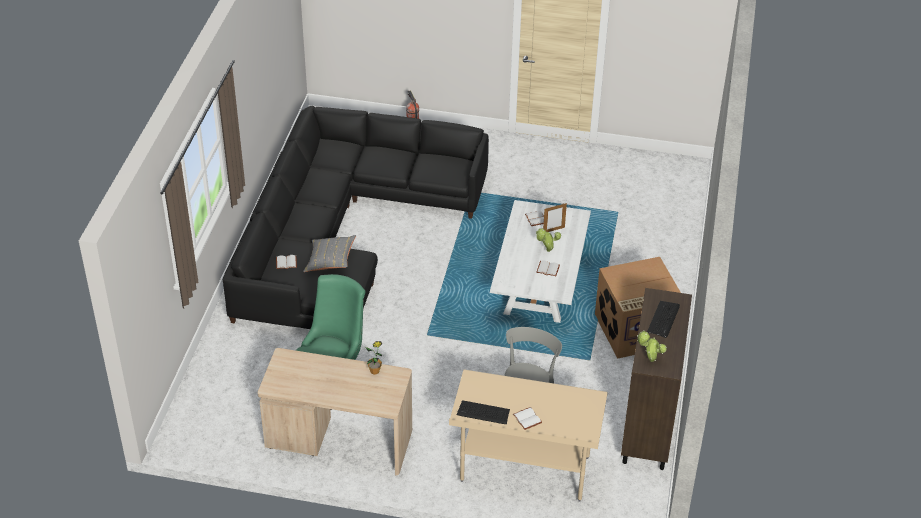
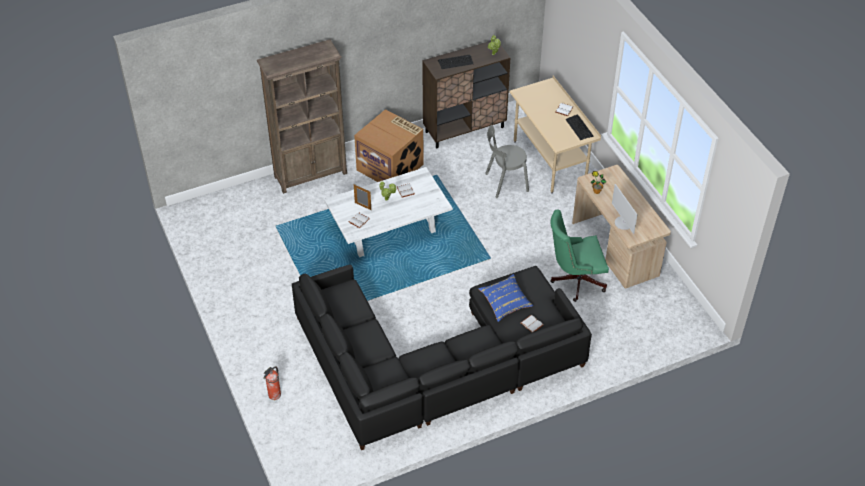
camera: 125 degrees left, 5 degrees up
grey pillow [303,235,356,272] -> blue pillow [478,274,533,322]
none -> brown bookcase [257,39,347,194]
none -> monitor [612,184,638,234]

